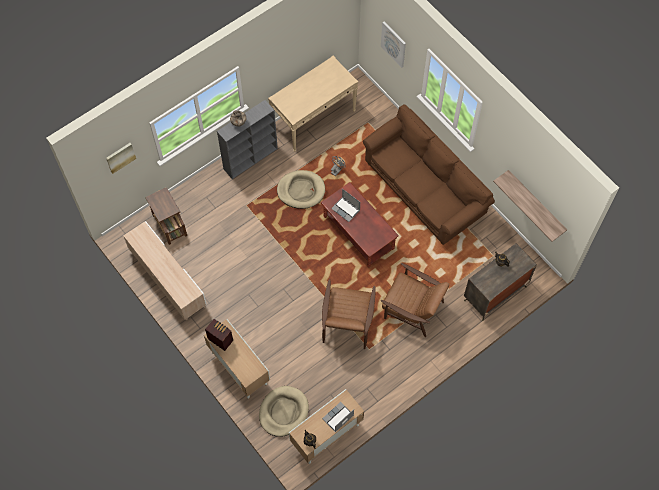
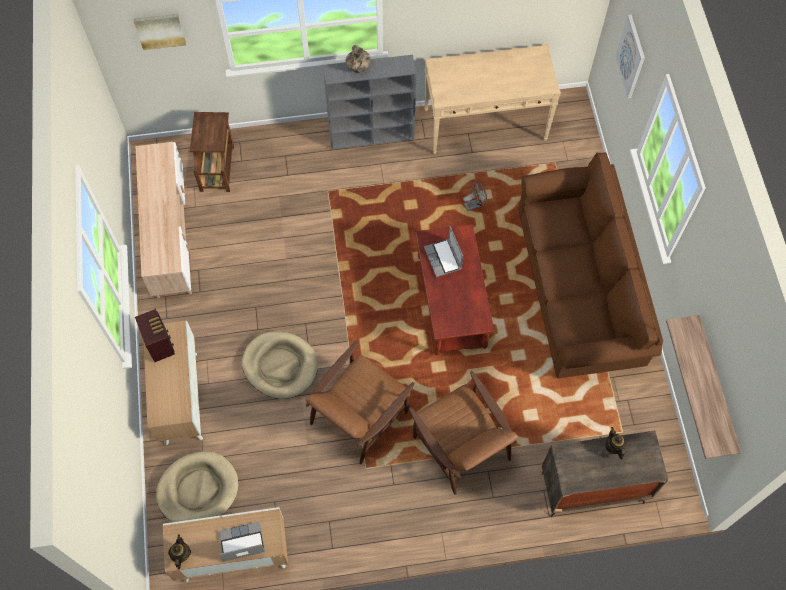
camera: 30 degrees right, 0 degrees up
beige dog bed [277,170,325,209] -> beige dog bed moved to [242,331,318,399]

